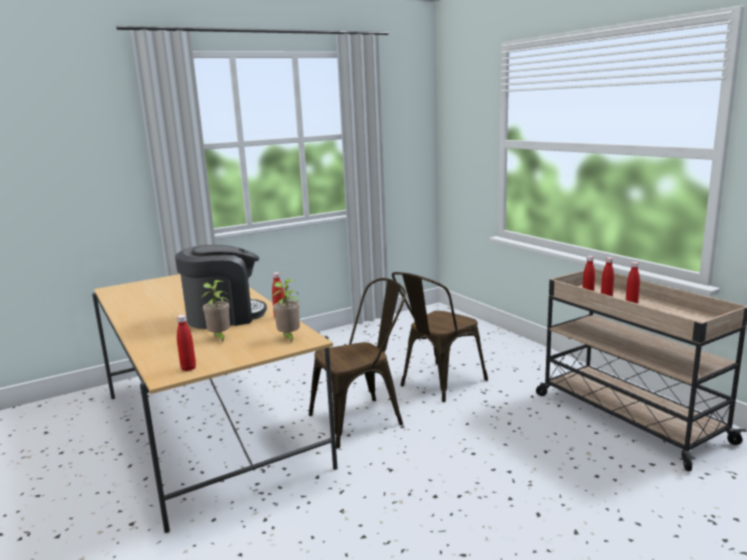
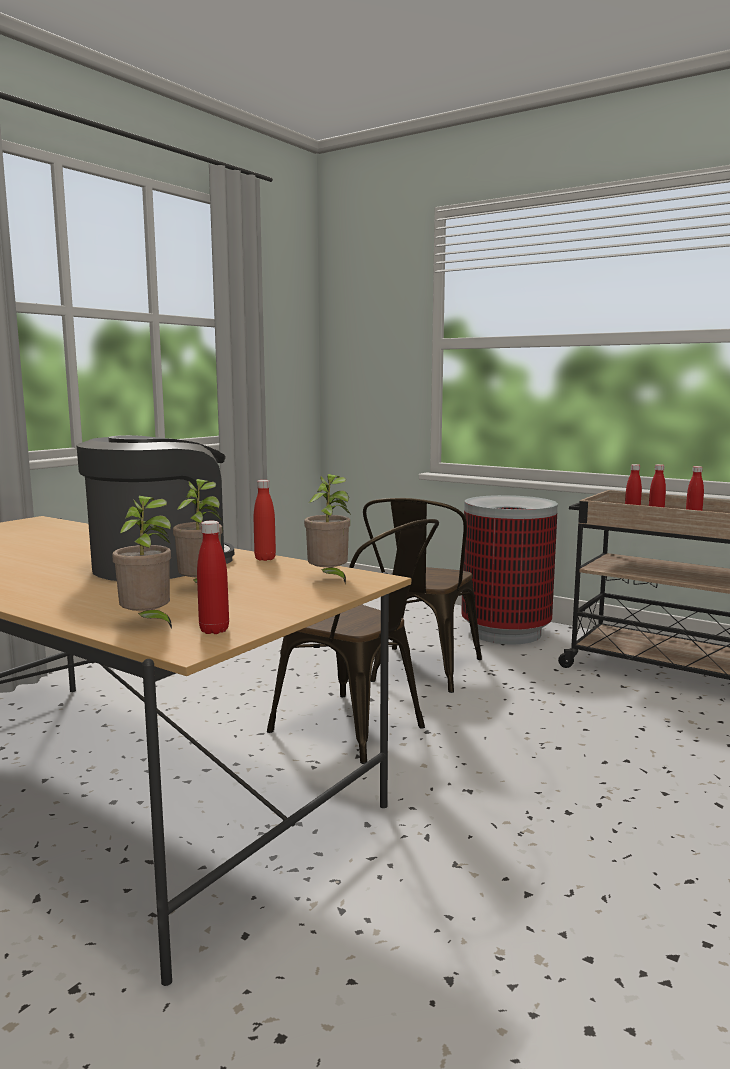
camera: 25 degrees left, 5 degrees down
brown chair [309,278,406,449] -> brown chair turned 90 degrees clockwise [267,519,439,764]
none -> potted plant [112,496,172,629]
none -> trash can [461,495,558,644]

